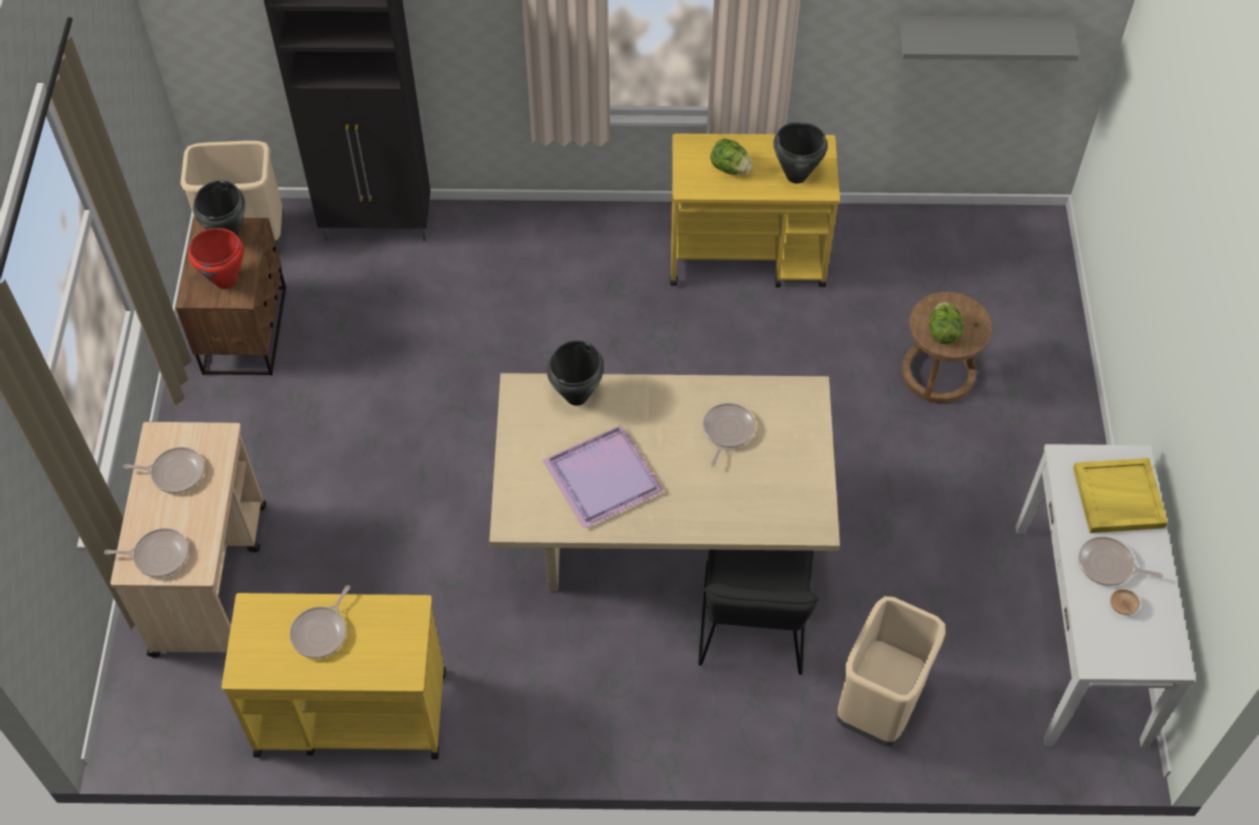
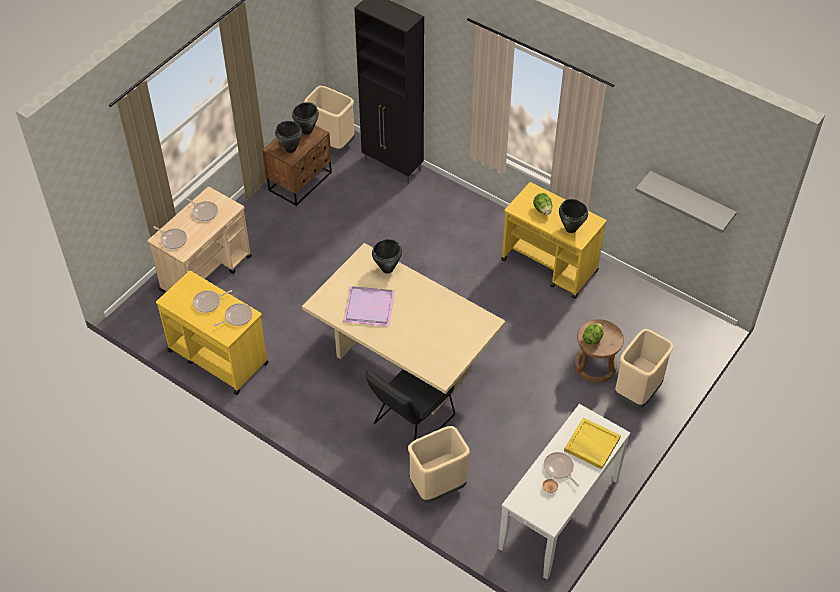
camera: 35 degrees right, 5 degrees down
red cooking pot [188,228,244,289] -> black cooking pot [275,121,302,153]
frying pan [703,403,755,466] -> frying pan moved to [214,303,253,327]
none -> beige trash can [615,329,674,408]

